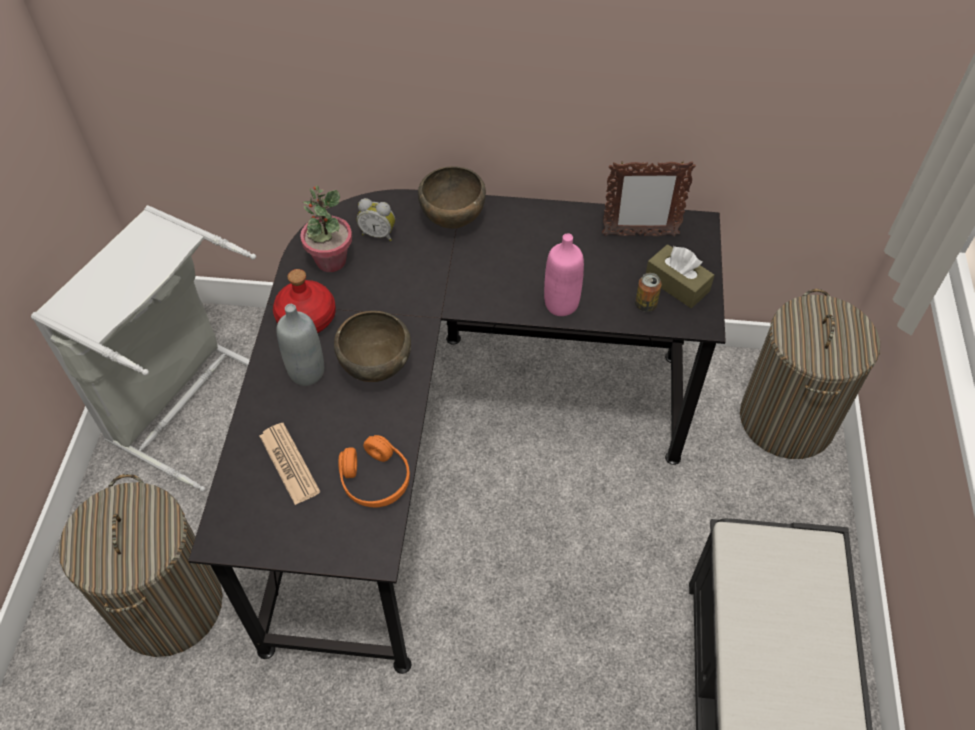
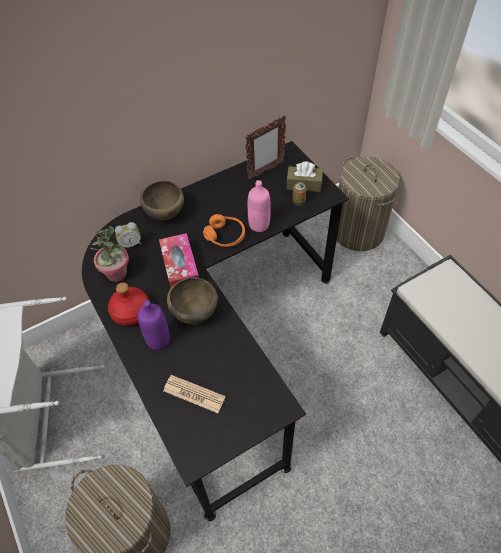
camera: 35 degrees left, 0 degrees up
grey bottle [276,304,324,386] -> purple bottle [138,300,170,350]
orange headphones [338,435,410,507] -> orange headphones moved to [203,214,245,247]
none -> tissue box [159,233,199,288]

